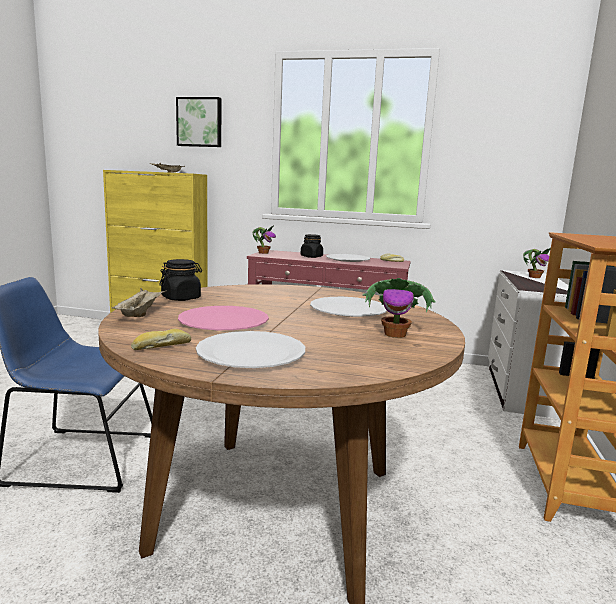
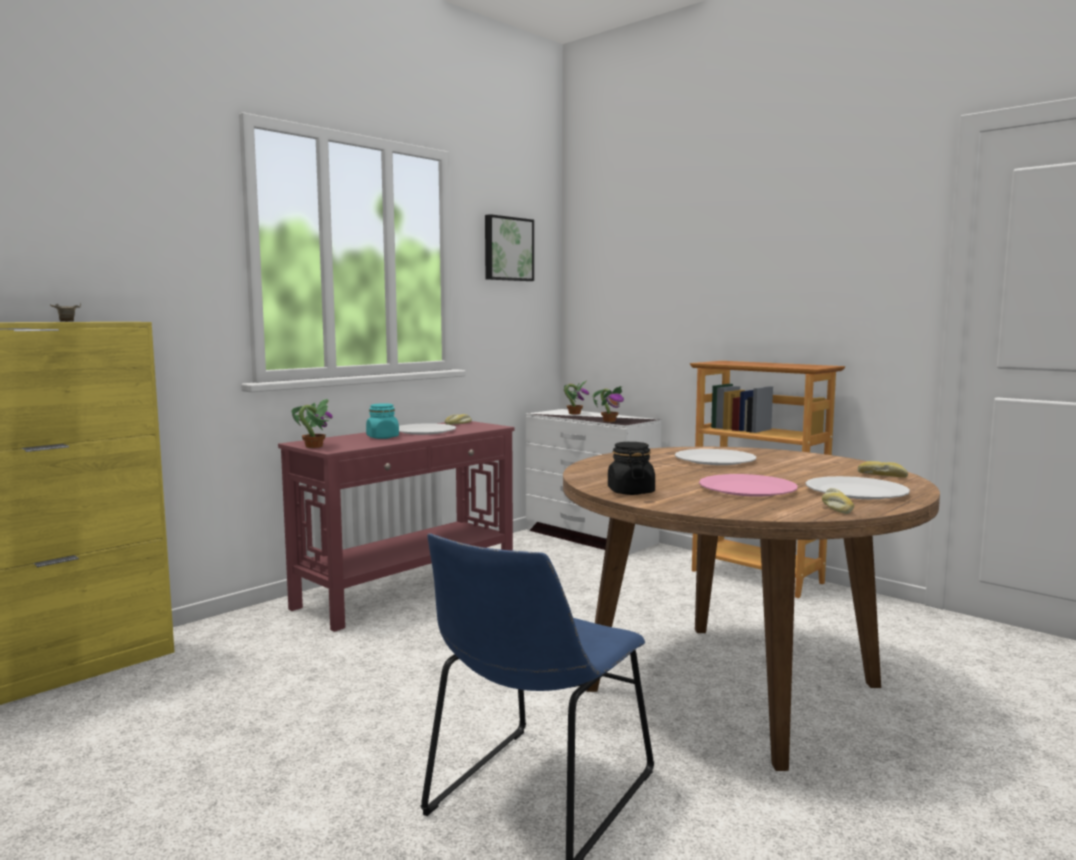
camera: 60 degrees left, 5 degrees down
beige tray [111,288,166,317] -> none
picture [176,97,221,147] -> picture moved to [485,214,534,281]
black jar [301,234,323,258] -> turquoise jar [366,403,399,439]
potted plant [362,278,436,338] -> potted plant moved to [593,386,624,422]
none -> bread [858,461,908,478]

